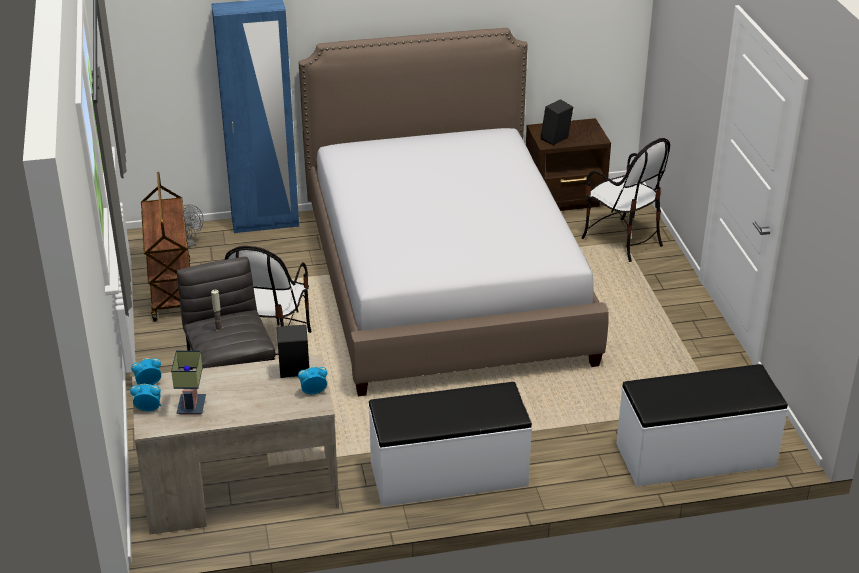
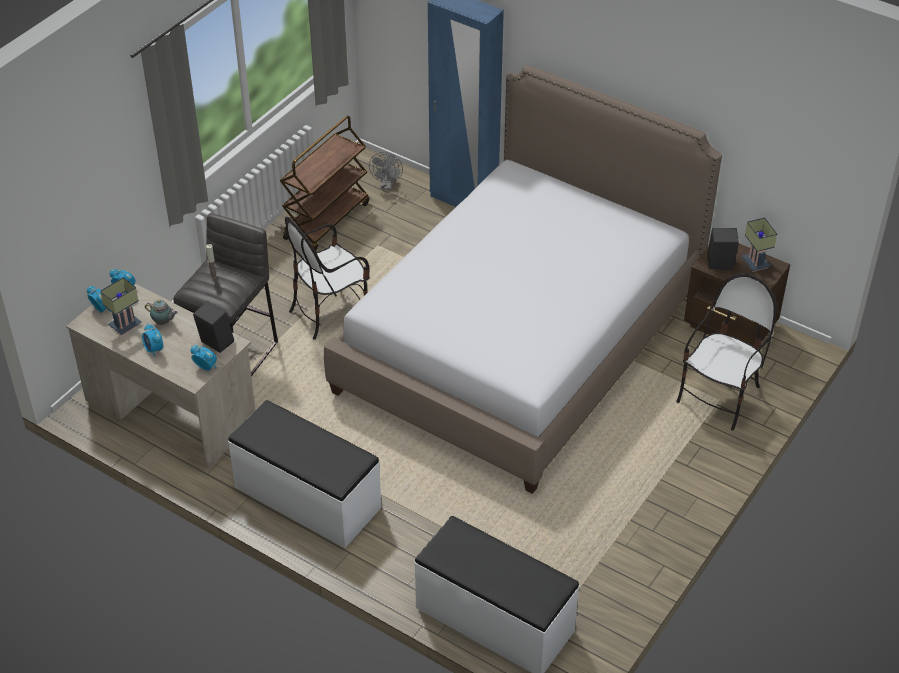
camera: 45 degrees right, 10 degrees up
chair [581,138,670,262] -> chair turned 150 degrees counterclockwise [676,274,777,431]
none -> alarm clock [142,323,163,357]
none -> teapot [145,300,178,325]
none -> table lamp [742,218,777,272]

